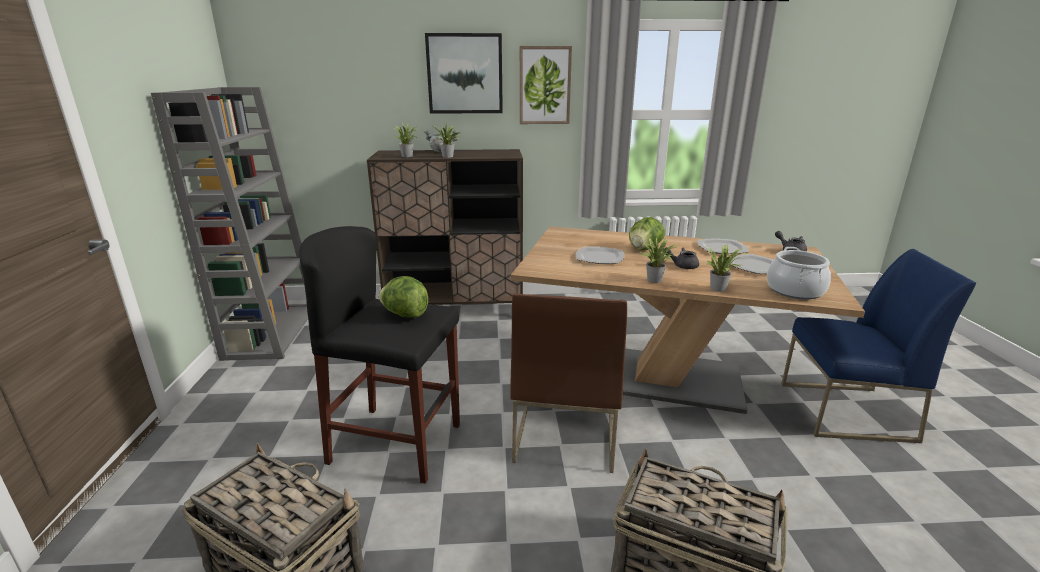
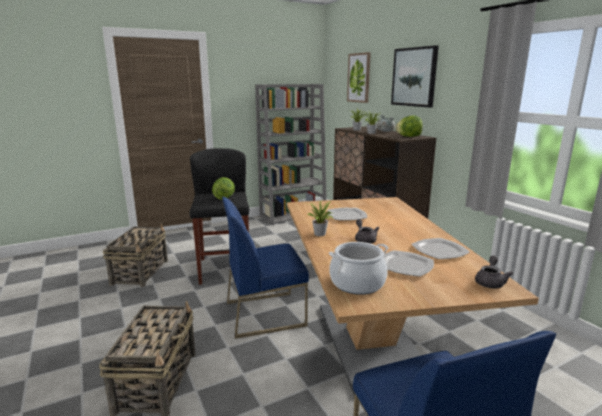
camera: 65 degrees right, 5 degrees down
brown chair [510,293,627,473] -> blue chair [222,197,309,339]
picture [520,46,572,124] -> picture moved to [347,52,371,103]
lettuce [629,217,665,250] -> lettuce moved to [395,115,423,137]
potted plant [707,245,748,292] -> none

